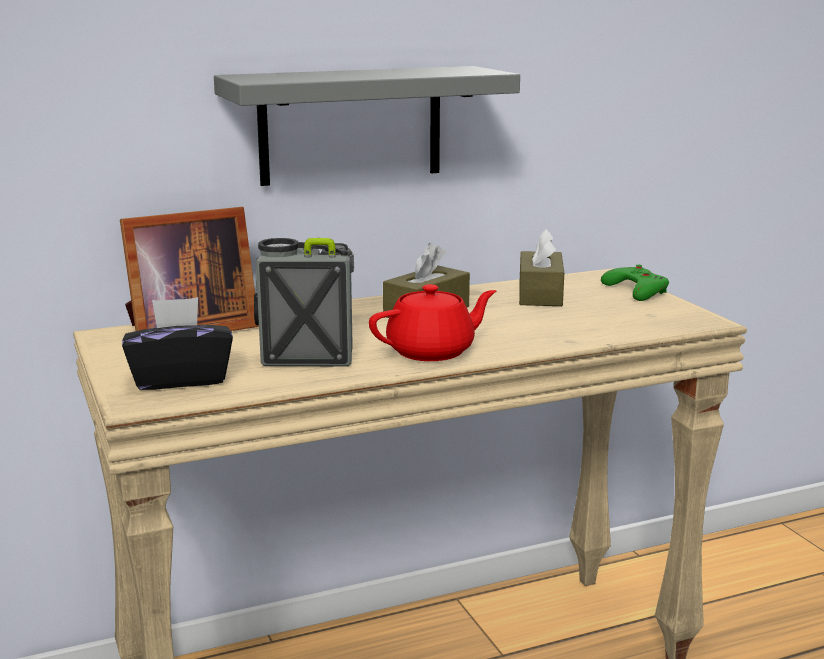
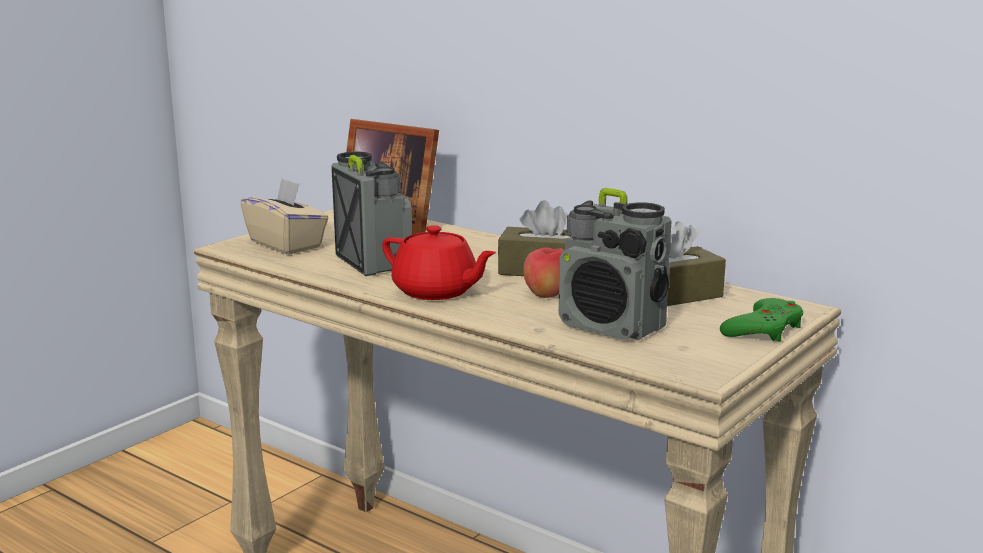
camera: 60 degrees right, 0 degrees up
black tissue box [122,297,233,390] -> beige tissue box [240,178,328,255]
grey shelf [214,66,520,186] -> none
none -> apple [523,248,564,298]
none -> radio [558,188,671,340]

